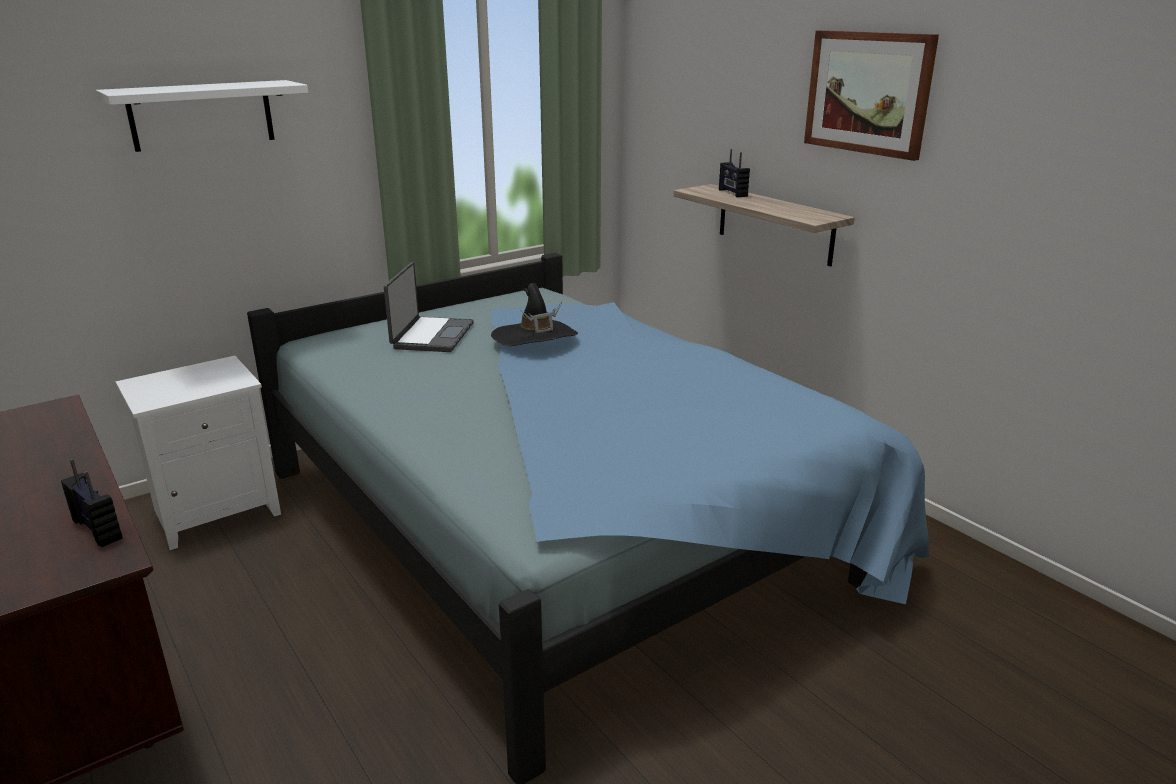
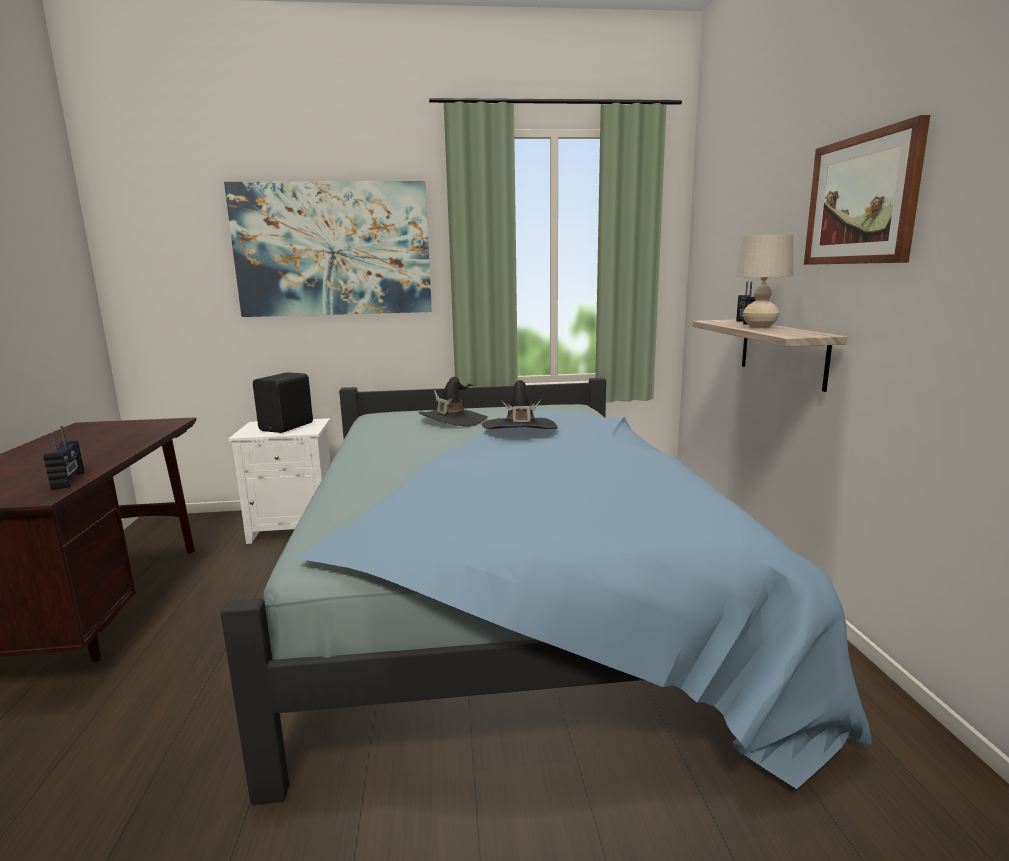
camera: 30 degrees right, 10 degrees down
white shelf [96,80,308,152] -> picture [224,181,432,317]
laptop [384,262,474,352] -> black hat [419,377,488,427]
none -> black speaker [253,372,313,433]
none -> beige table lamp [736,235,793,329]

